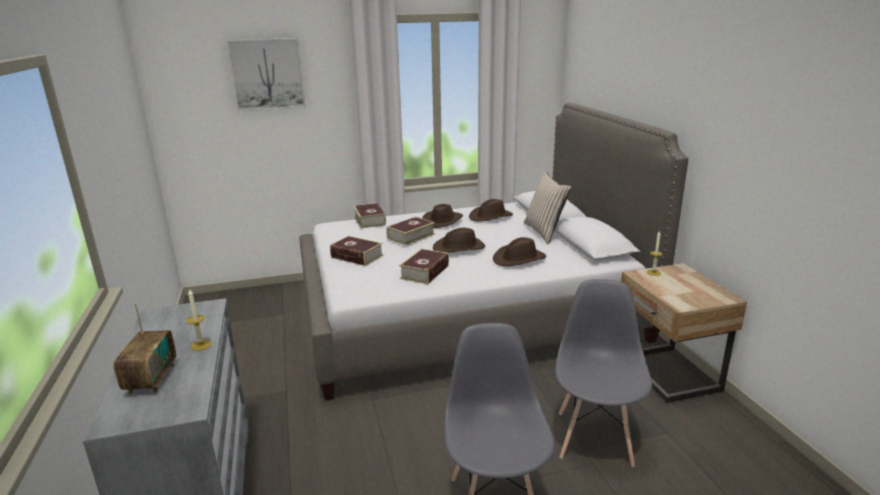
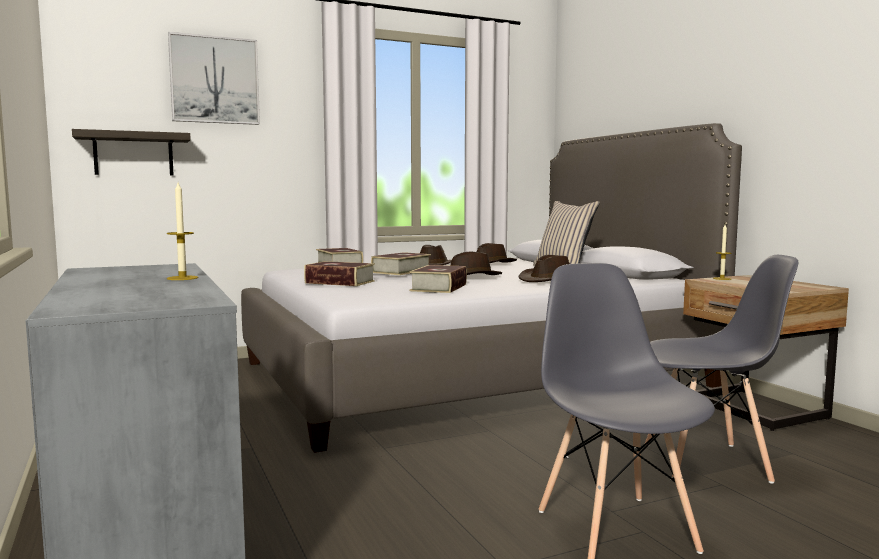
camera: 10 degrees left, 15 degrees down
radio [113,304,176,395] -> none
grey chair [555,279,652,467] -> grey chair turned 90 degrees clockwise [645,255,798,484]
none -> shelf [72,129,191,176]

